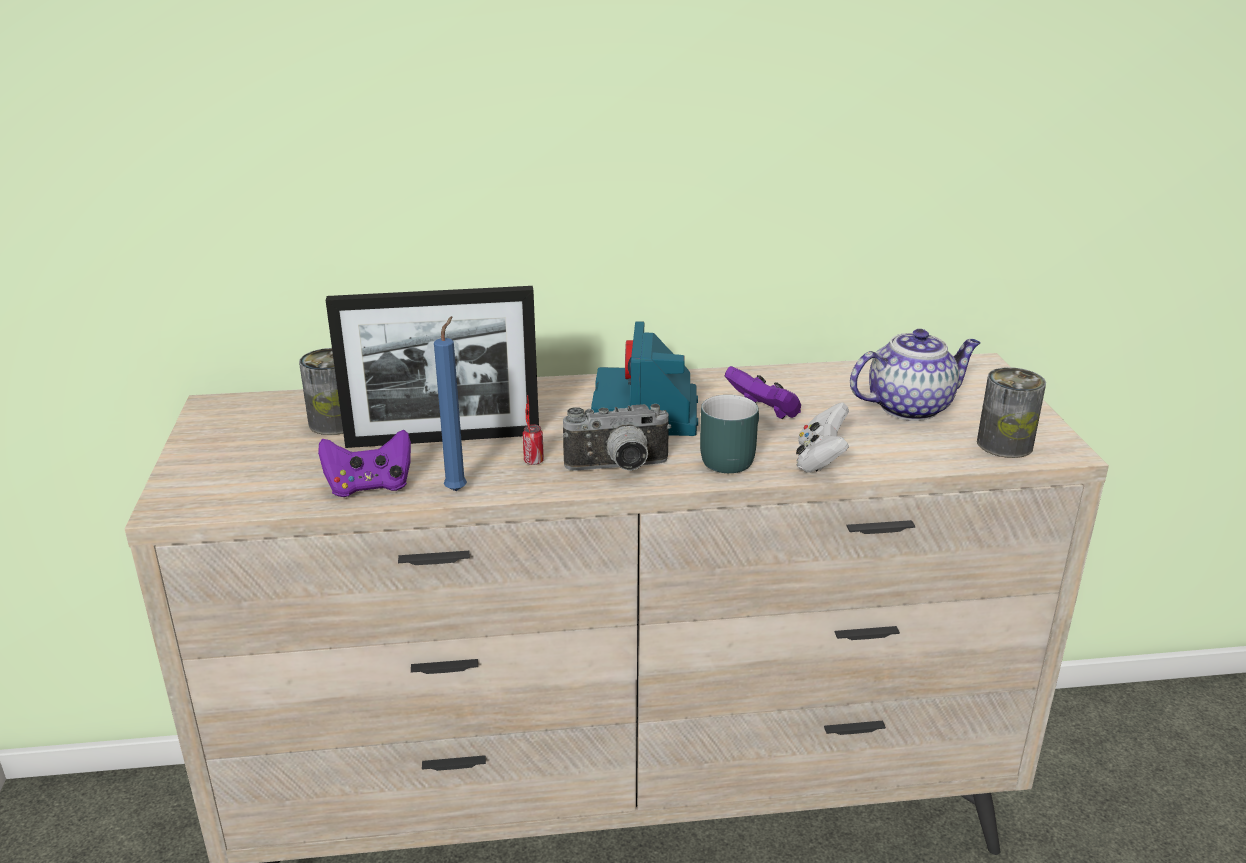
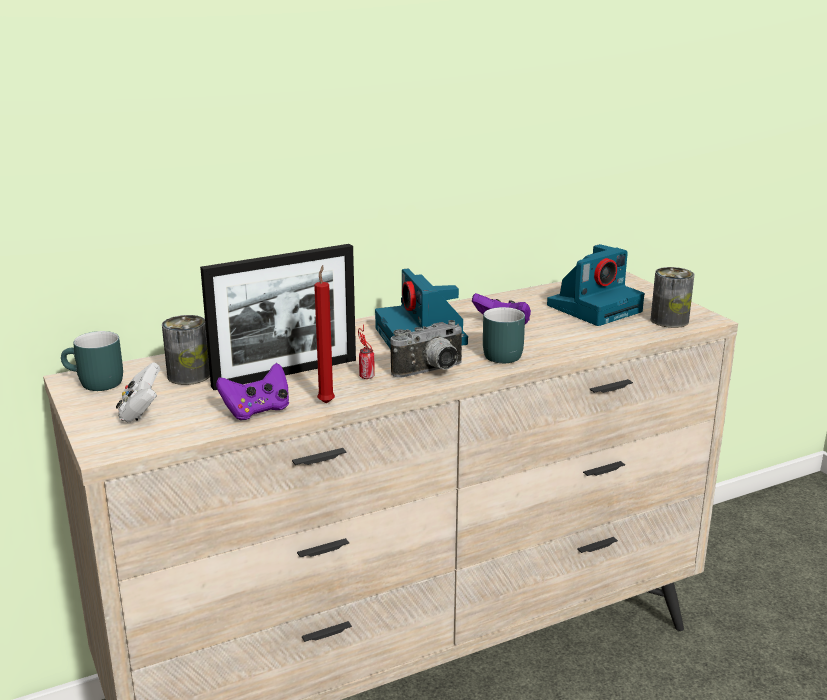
camera: 20 degrees left, 5 degrees down
blue candle [434,316,467,491] -> red candle [314,265,335,404]
white game controller [796,403,849,473] -> white game controller moved to [116,362,160,423]
teapot [850,329,981,421] -> camera [547,244,644,326]
none -> turquoise mug [61,331,123,391]

